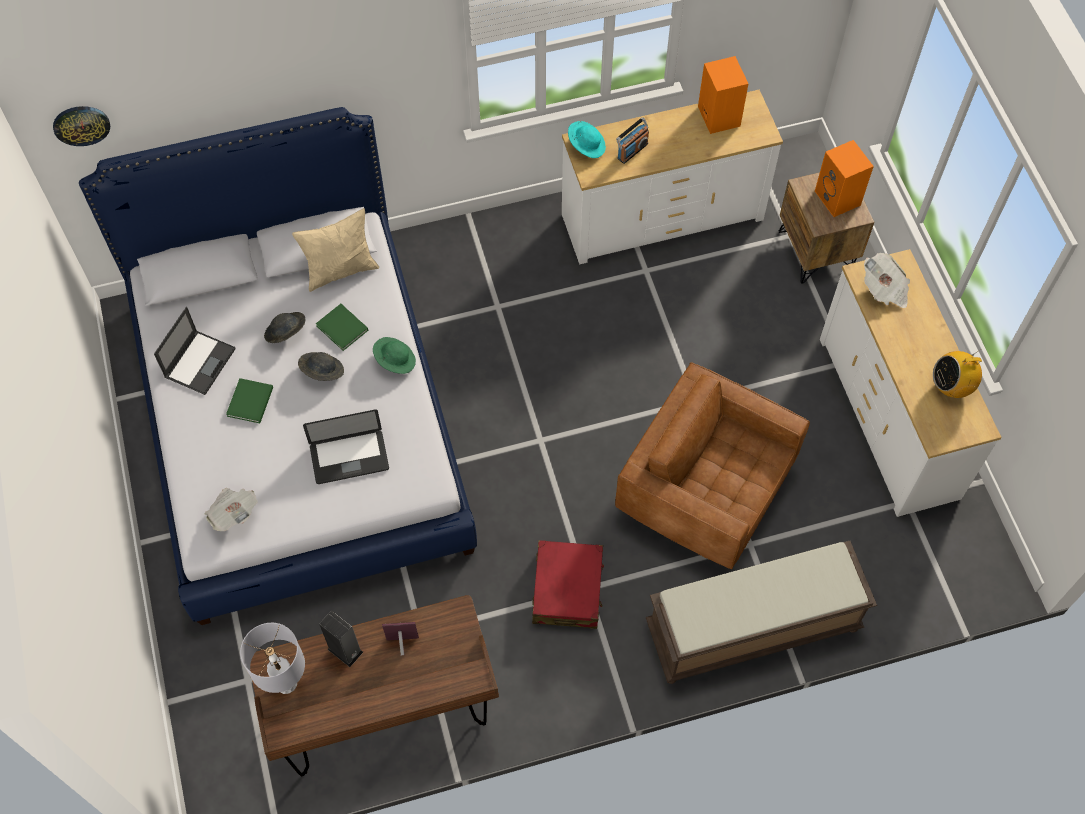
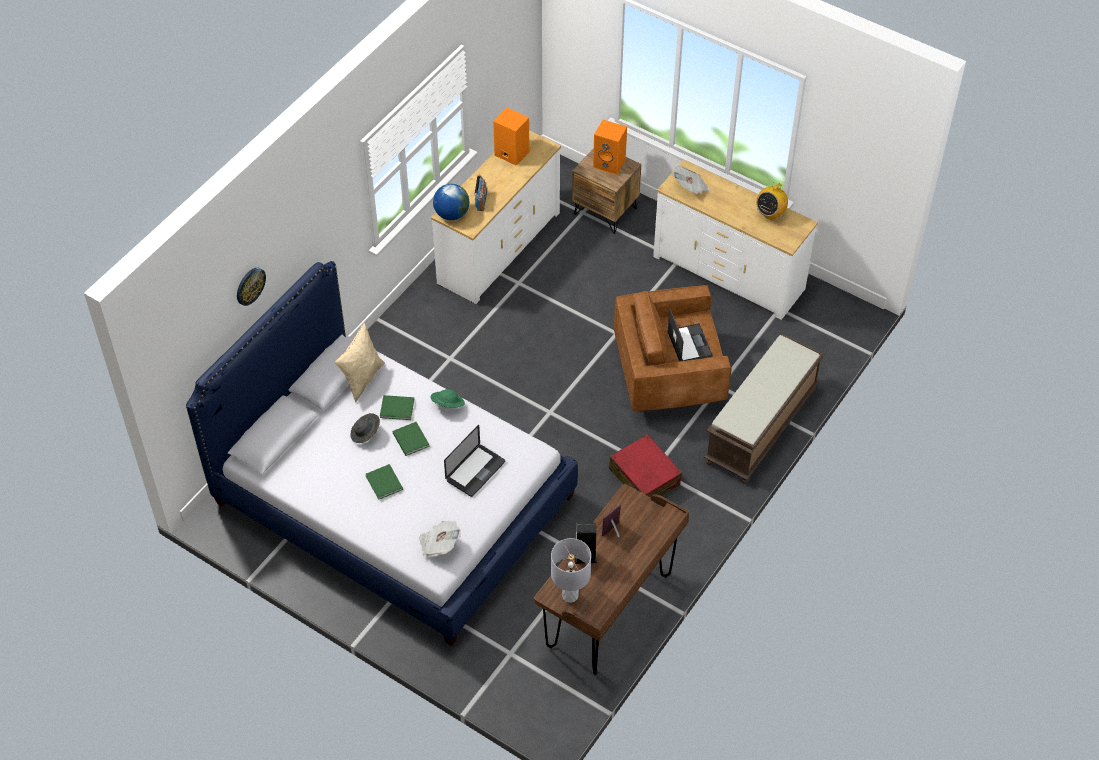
camera: 40 degrees left, 10 degrees down
wall clock [53,106,110,146] -> wall clock moved to [237,268,266,306]
laptop [154,307,236,395] -> laptop moved to [667,309,713,362]
grey hat [298,352,344,381] -> green book [393,422,429,456]
turquoise hat [568,121,606,158] -> globe [433,184,469,220]

